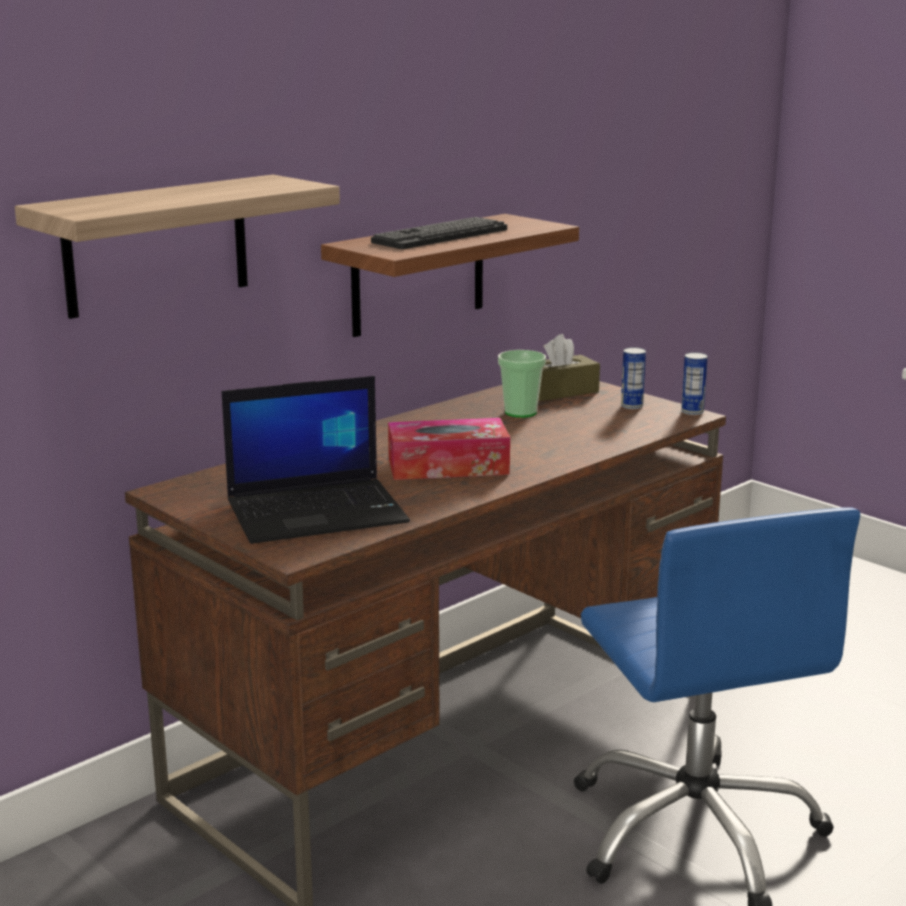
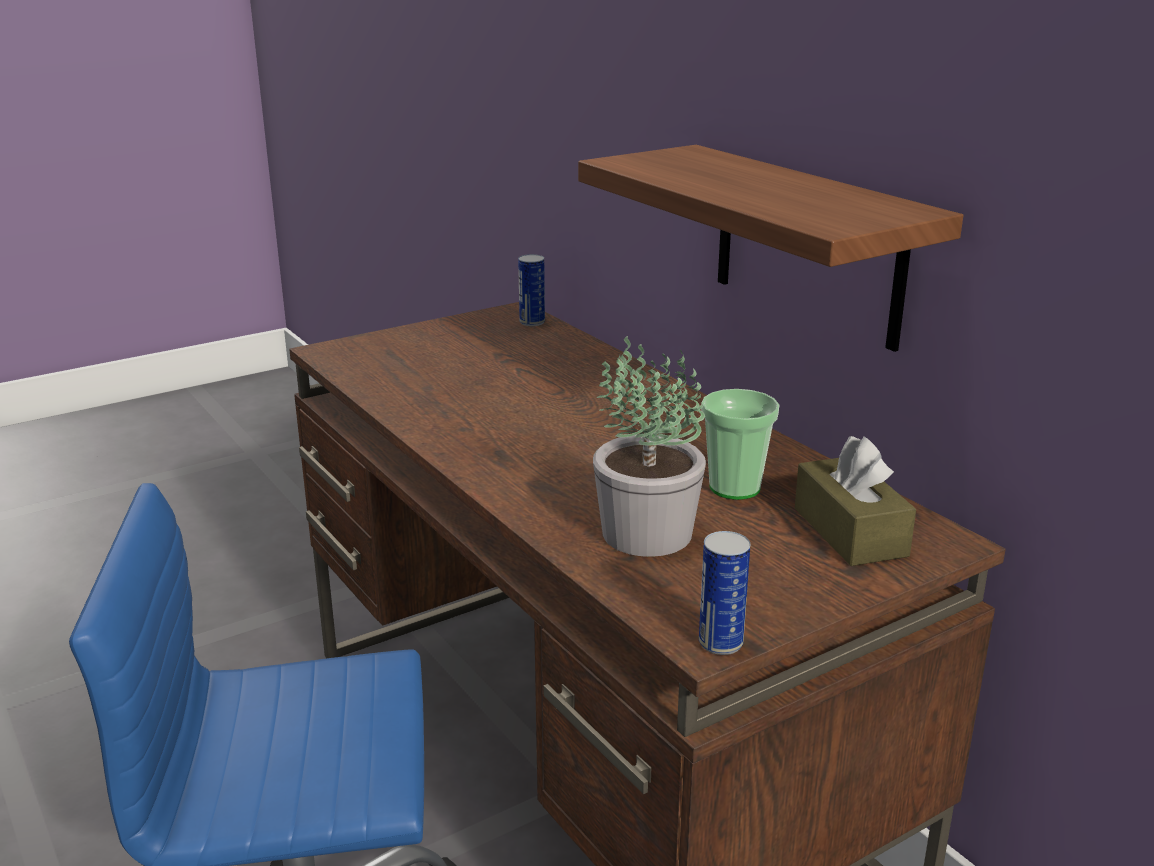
camera: 100 degrees right, 5 degrees up
shelf [15,175,340,319] -> none
laptop [222,376,410,544] -> none
keyboard [371,217,507,249] -> none
tissue box [388,418,510,480] -> none
can [621,347,646,409] -> can moved to [518,254,545,326]
none -> potted plant [593,336,706,557]

